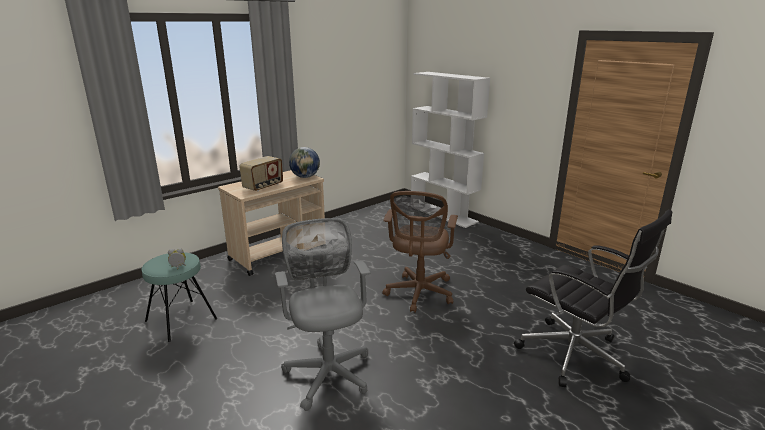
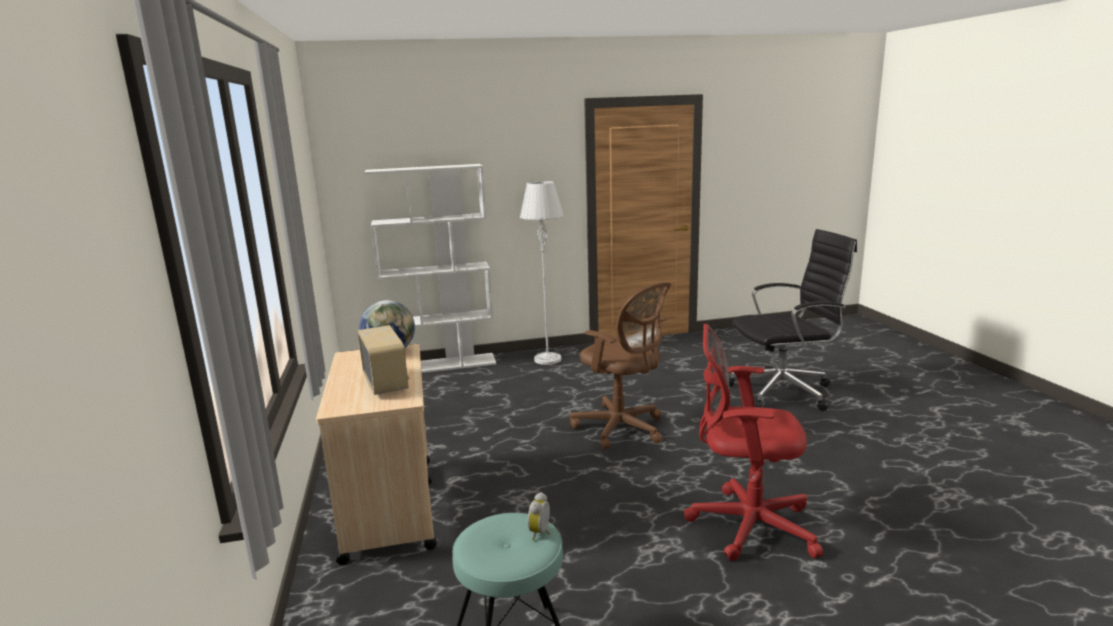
camera: 60 degrees left, 5 degrees down
grey office chair [275,218,370,411] -> red office chair [684,324,823,561]
none -> grey floor lamp [520,181,564,365]

